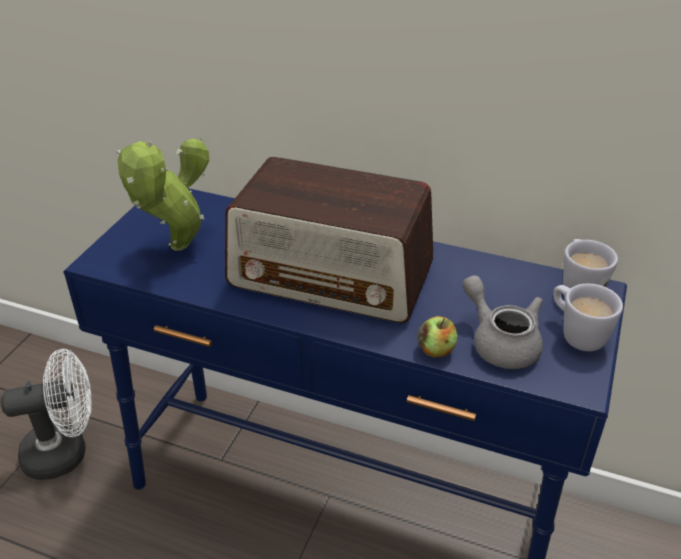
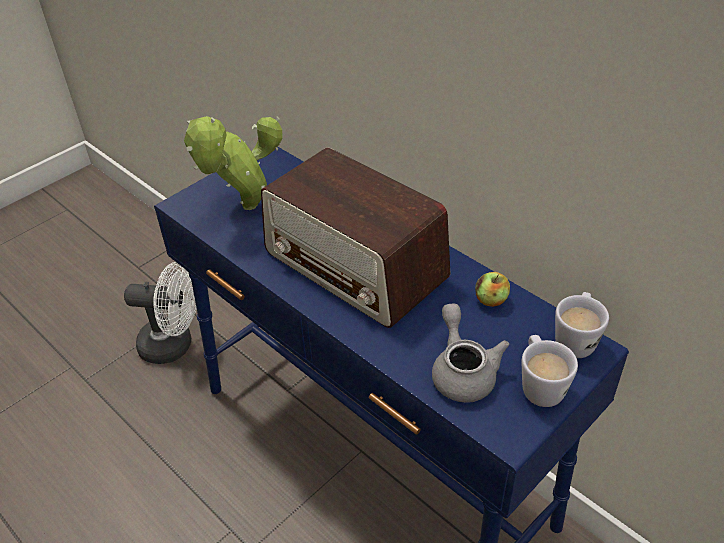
camera: 25 degrees right, 5 degrees up
apple [417,316,458,358] -> apple moved to [475,272,510,307]

